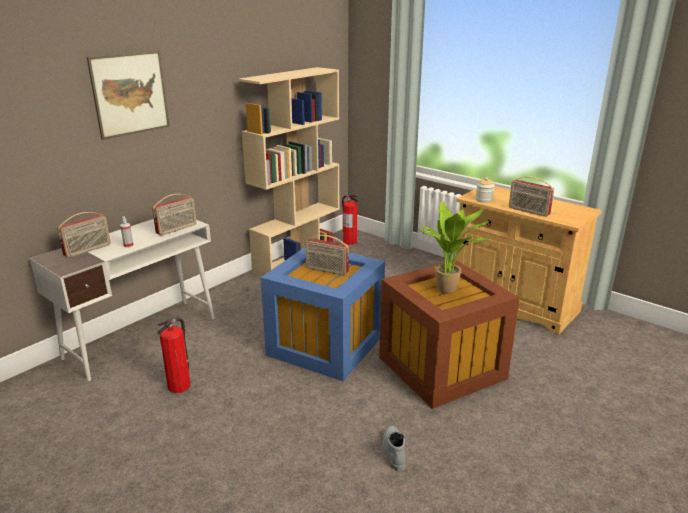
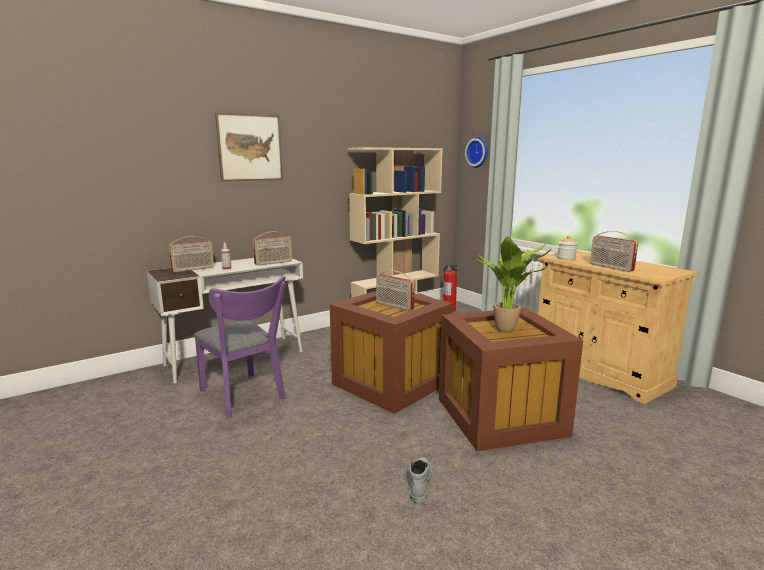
camera: 15 degrees right, 10 degrees down
fire extinguisher [157,318,190,393] -> purple chair [194,276,286,418]
blue storage box [261,247,385,381] -> brown storage box [330,291,453,414]
none -> wall clock [465,137,488,168]

